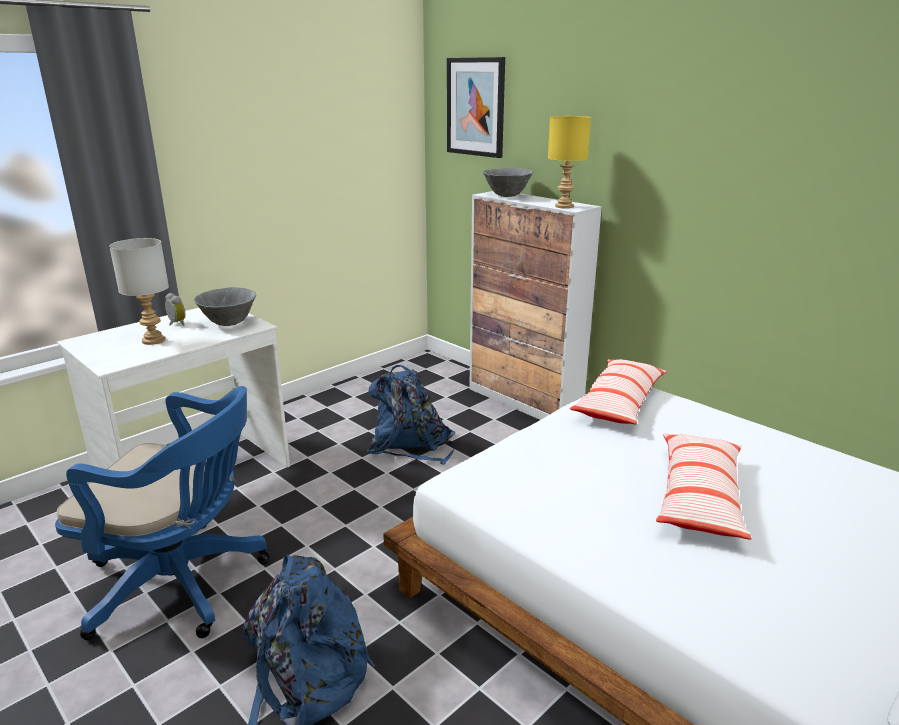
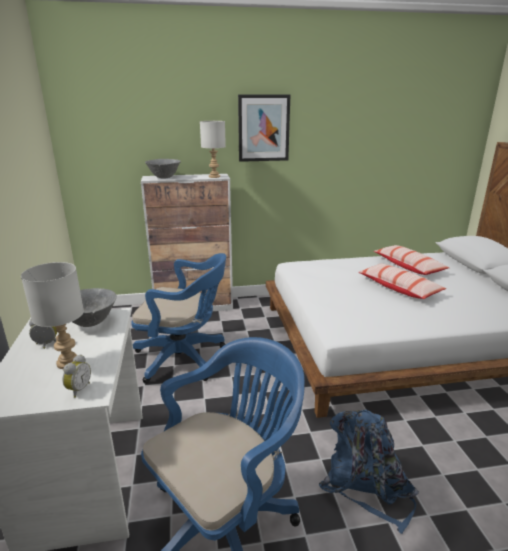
camera: 55 degrees left, 0 degrees up
blue backpack [367,365,455,465] -> blue office chair [131,253,226,384]
picture [447,57,505,158] -> picture moved to [238,95,290,162]
yellow table lamp [548,116,591,209] -> grey table lamp [200,121,226,178]
pillow [570,359,667,424] -> pillow moved to [374,245,449,275]
none -> alarm clock [62,354,91,398]

